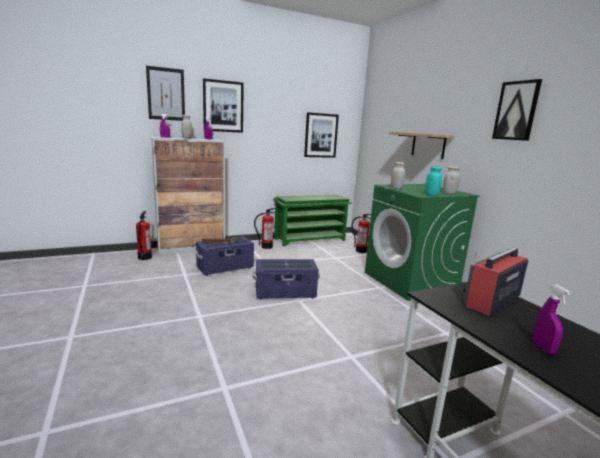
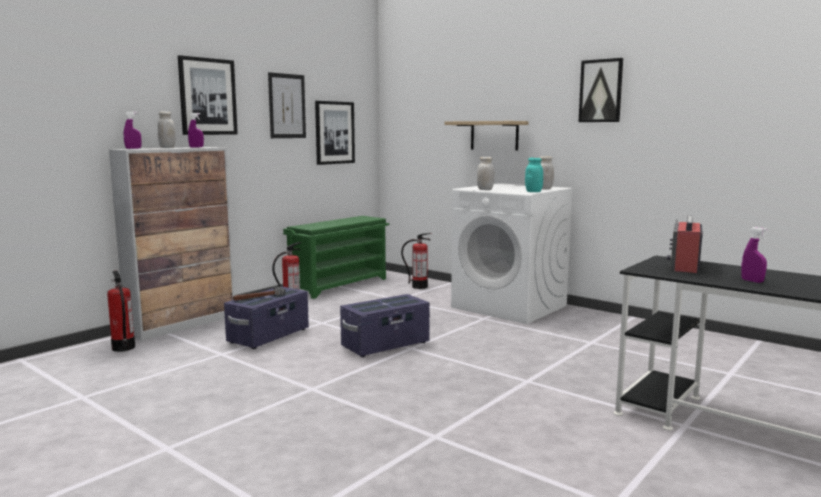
camera: 25 degrees left, 5 degrees down
picture [146,66,185,121] -> picture moved to [268,72,306,138]
green washing machine [365,184,480,301] -> white washing machine [451,183,574,324]

